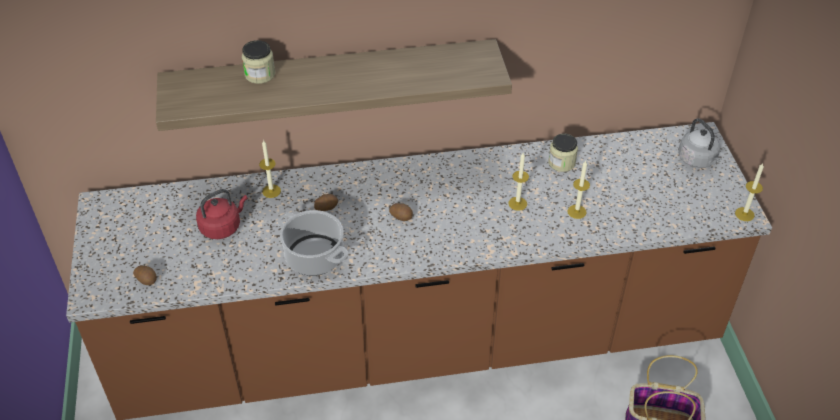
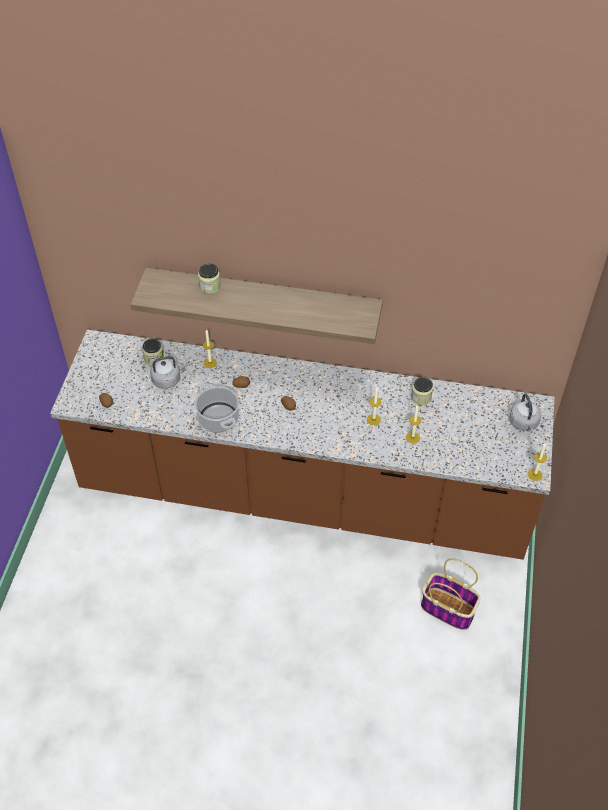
camera: 20 degrees right, 5 degrees up
red kettle [196,189,248,239] -> grey kettle [150,356,188,389]
none -> jar [142,338,164,366]

